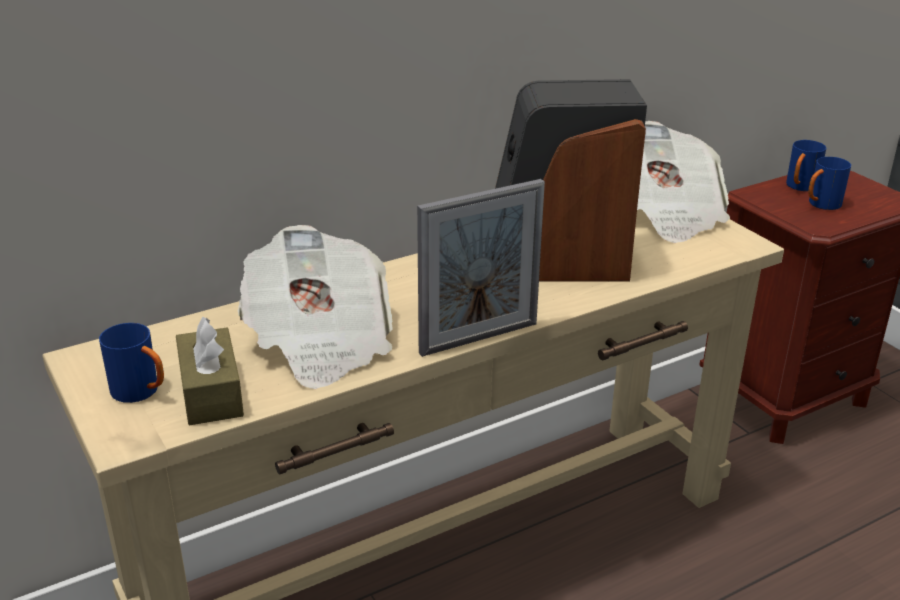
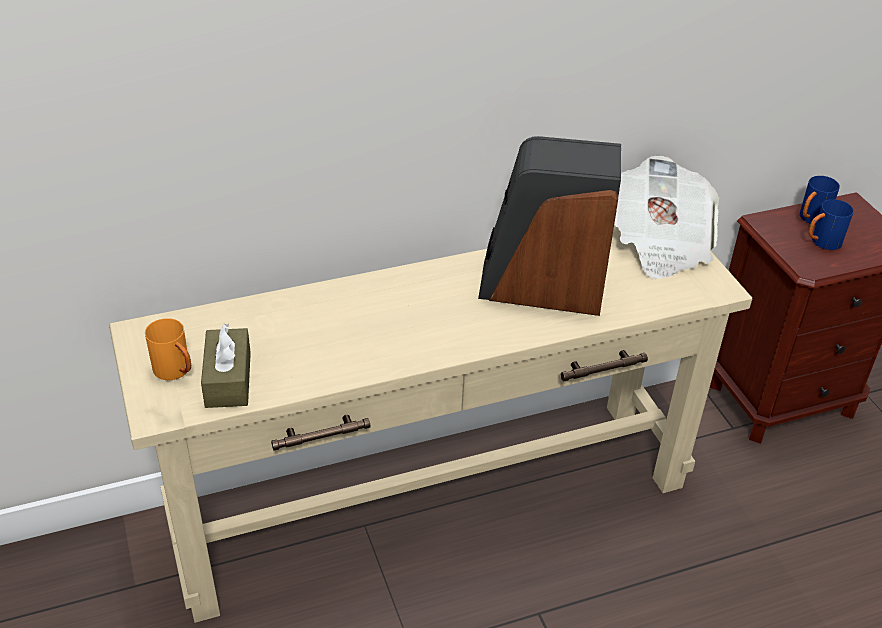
camera: 10 degrees right, 10 degrees up
blue mug [99,323,164,403] -> orange mug [145,318,191,380]
newspaper [237,225,393,389] -> none
picture frame [417,179,545,357] -> none

